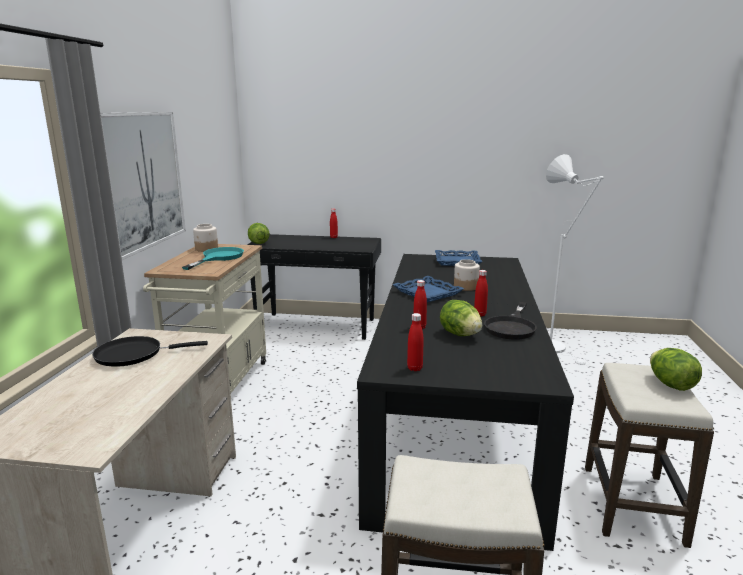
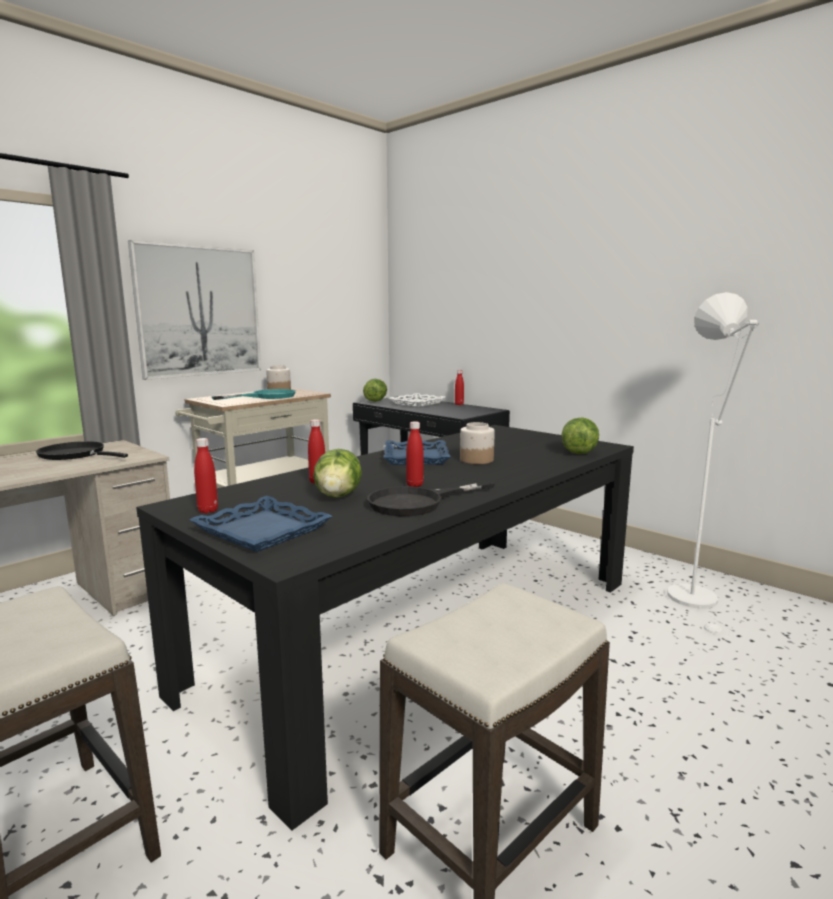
camera: 35 degrees right, 5 degrees down
blue tray [435,250,482,266] -> blue tray moved to [190,496,332,552]
lettuce [650,348,702,391] -> lettuce moved to [562,417,599,454]
none -> white tray [388,393,446,407]

